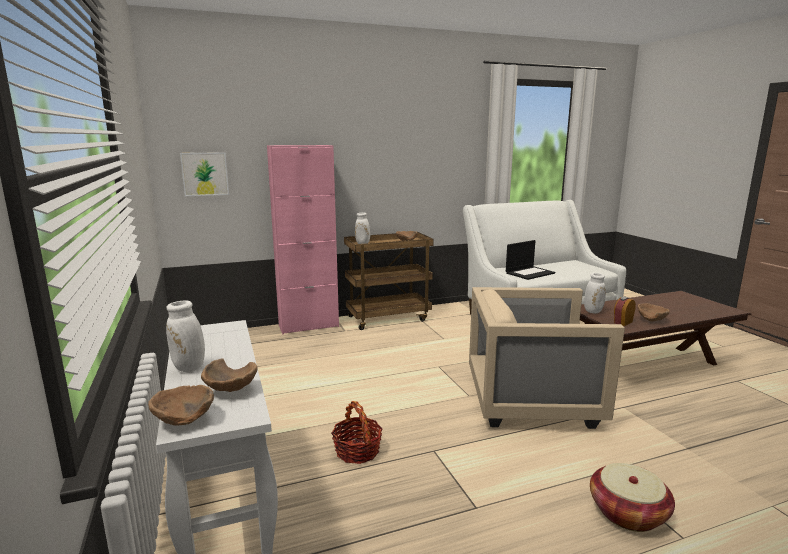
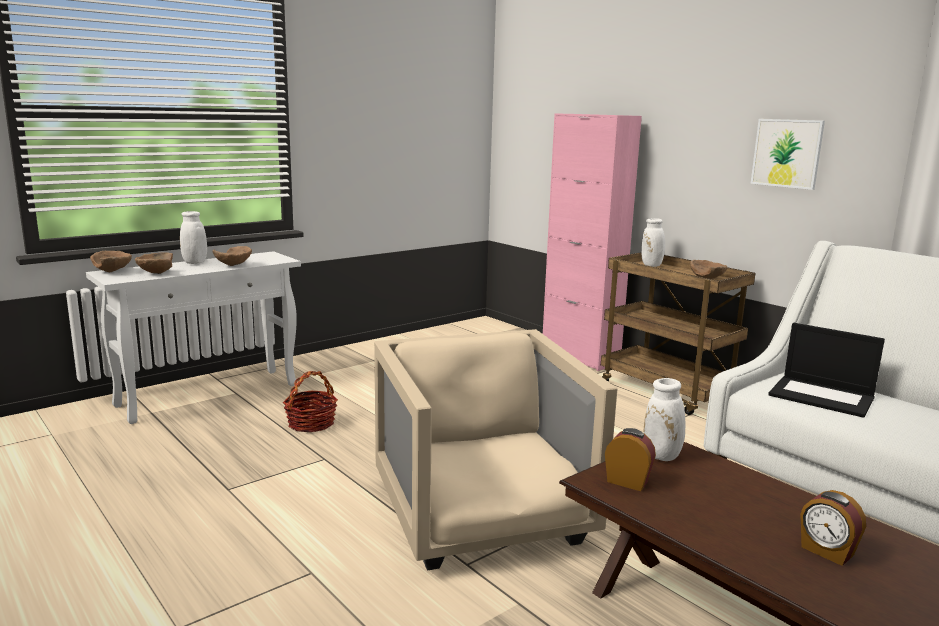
camera: 70 degrees right, 0 degrees up
picture [180,152,229,196] -> picture moved to [750,119,825,190]
basket [590,463,675,532] -> none
brown bowl [637,303,670,322] -> brown bowl moved to [212,246,252,266]
none -> alarm clock [800,490,866,566]

